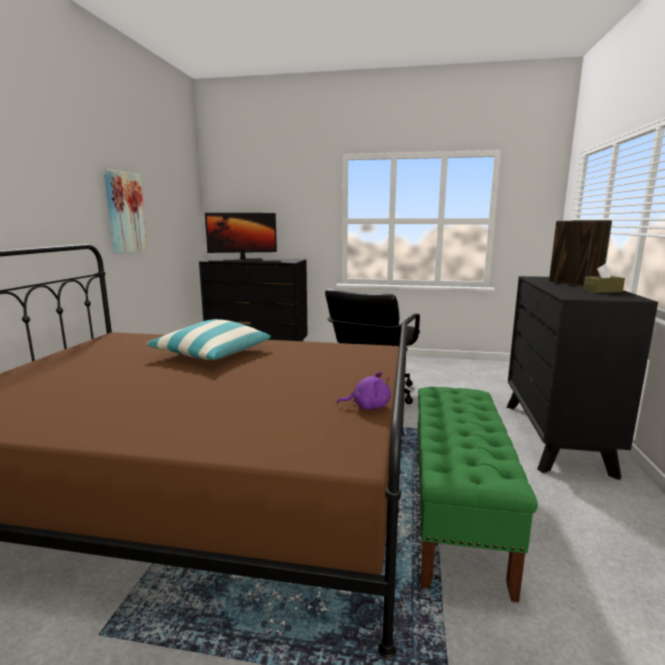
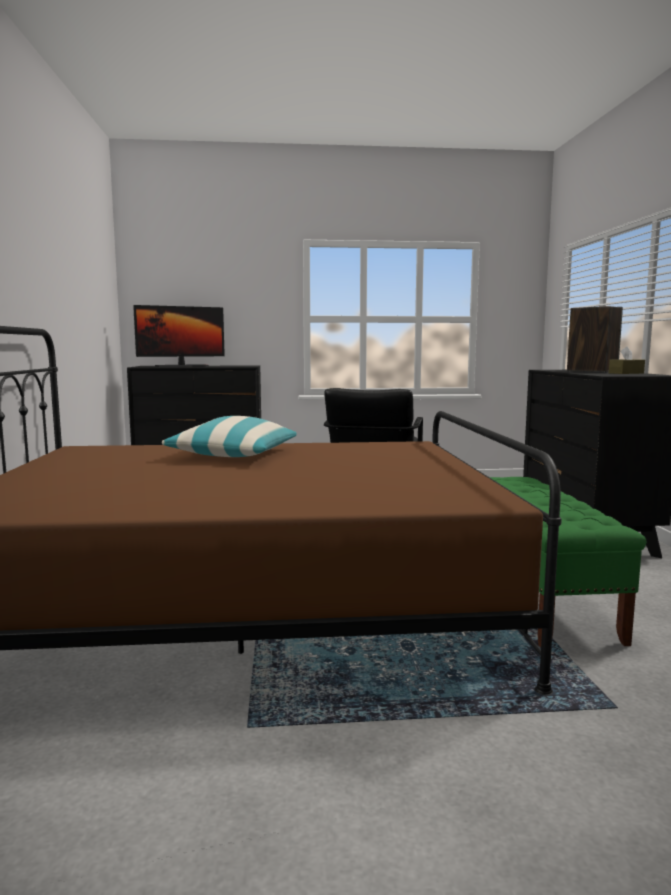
camera: 15 degrees left, 5 degrees down
picture [103,169,148,254] -> none
purple plush toy [337,371,391,410] -> none

